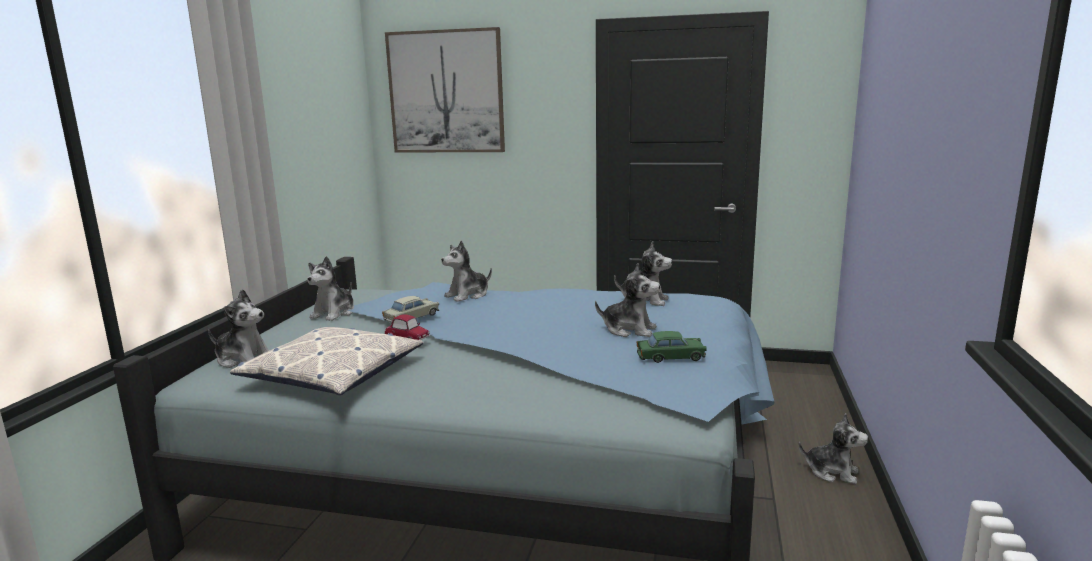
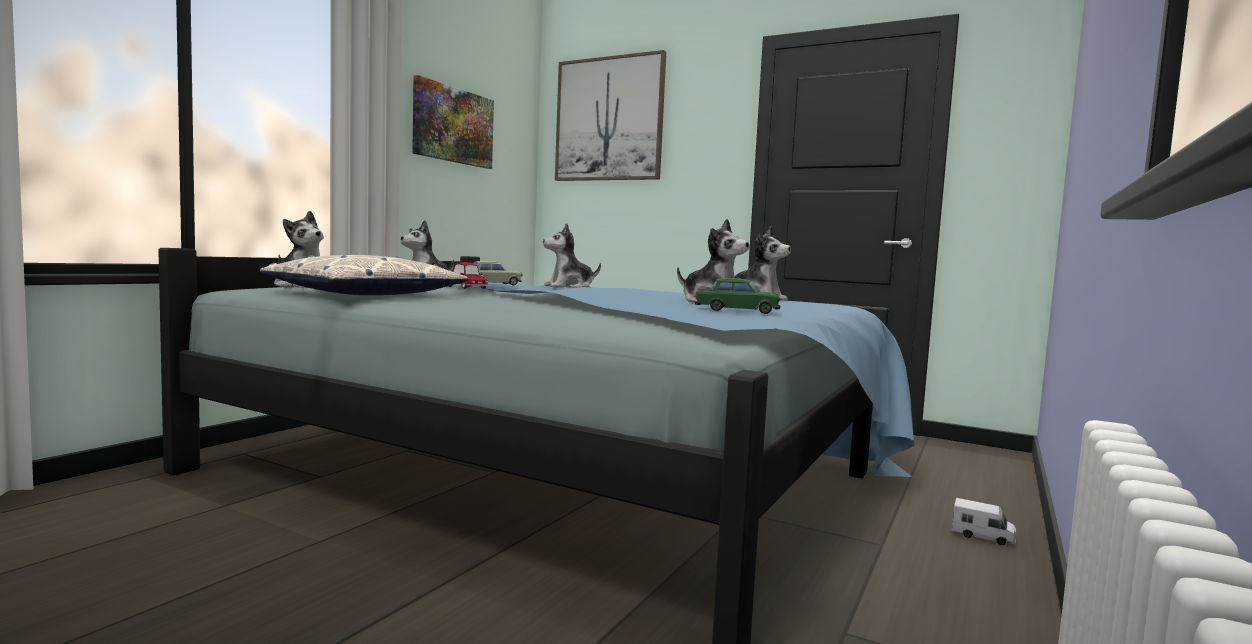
camera: 15 degrees right, 10 degrees down
plush toy [799,413,868,484] -> toy truck [951,498,1016,545]
none -> picture [412,75,494,169]

